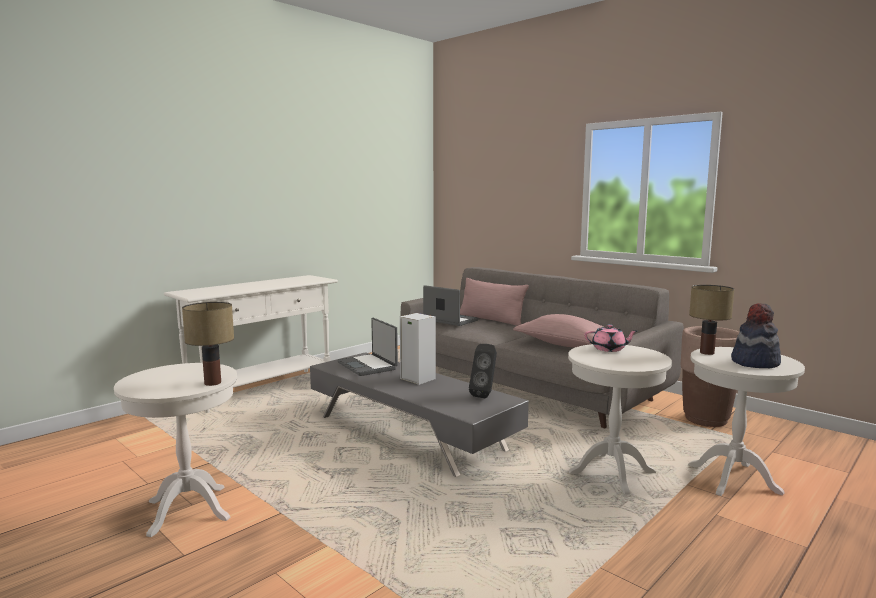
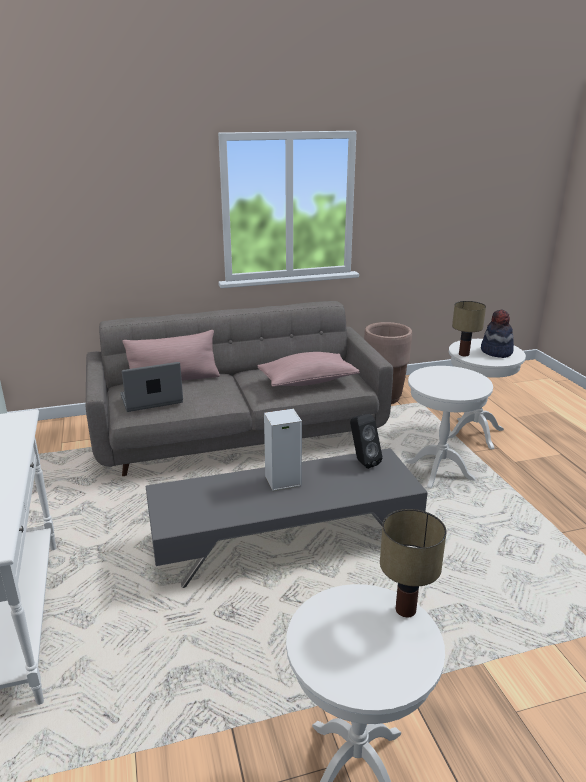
camera: 60 degrees left, 15 degrees up
laptop [338,317,398,376] -> none
pink teapot [584,324,637,352] -> none

